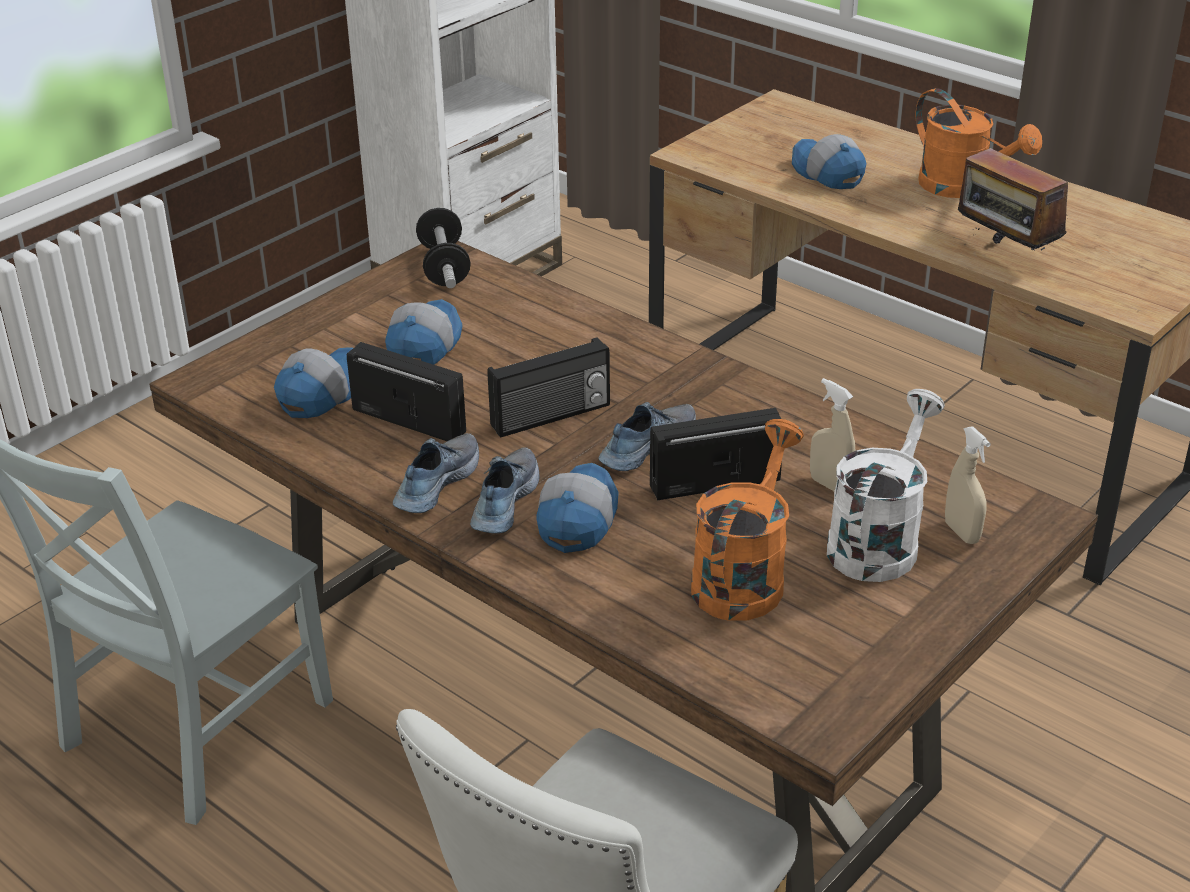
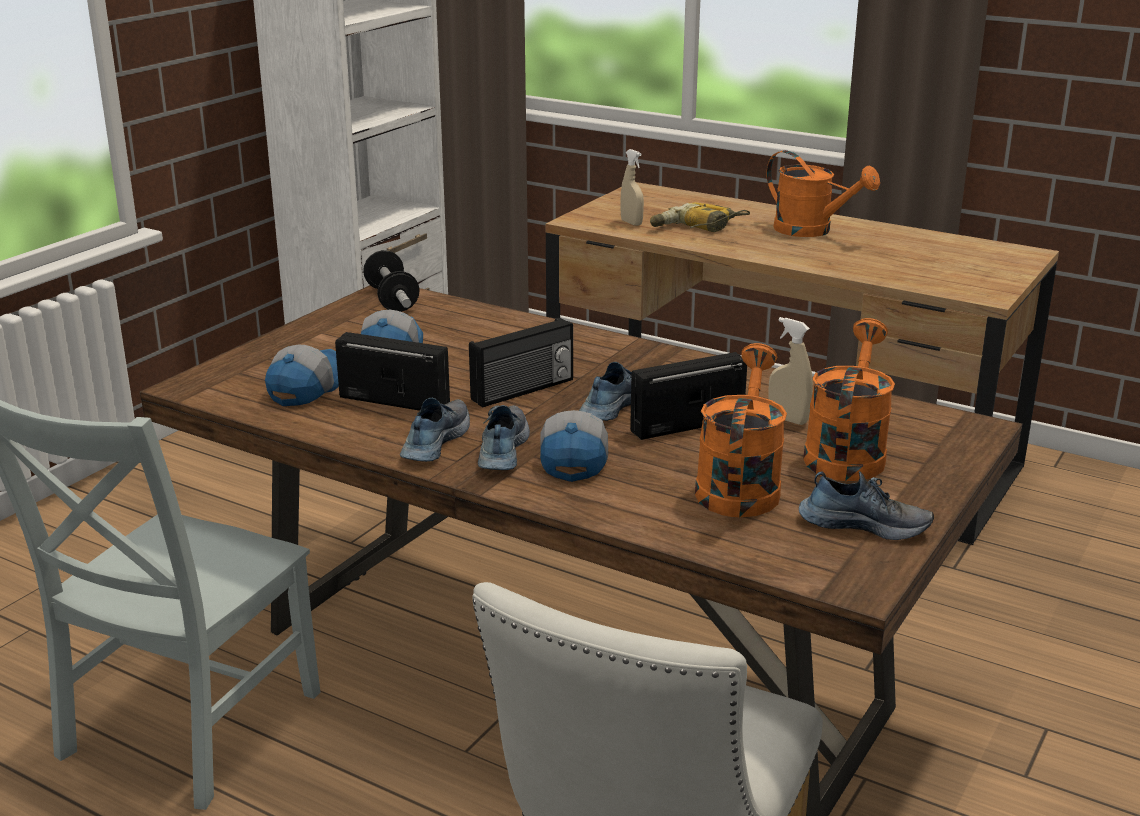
camera: 10 degrees left, 10 degrees down
cap [792,134,867,189] -> power drill [650,202,750,232]
white watering can [827,389,945,582] -> orange watering can [803,318,895,481]
beige spray bottle [945,426,991,544] -> beige spray bottle moved to [620,149,644,226]
radio [958,139,1068,250] -> none
none -> shoe [799,471,934,540]

